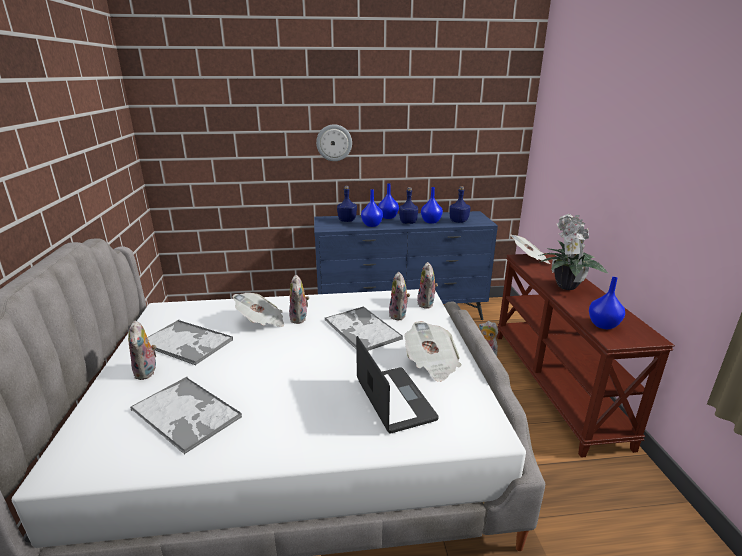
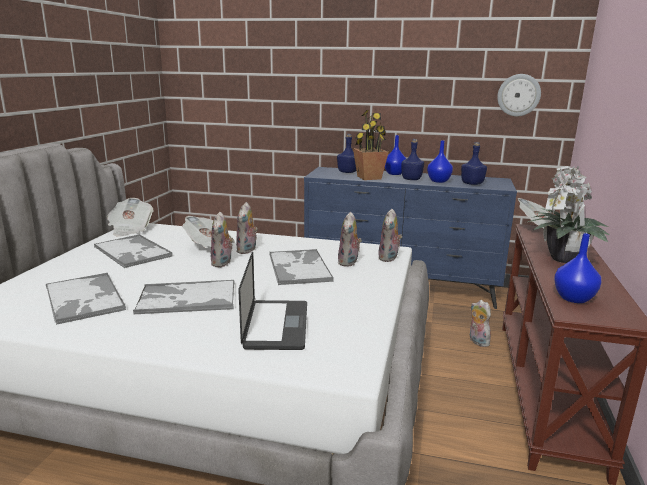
camera: 20 degrees right, 5 degrees down
plush toy [128,320,156,380] -> plush toy moved to [211,212,234,267]
wall clock [316,124,352,161] -> wall clock moved to [497,74,541,116]
blue vase [361,190,383,227] -> potted plant [353,110,389,180]
newspaper [404,321,461,382] -> newspaper moved to [107,198,154,237]
none -> tray [133,280,235,315]

